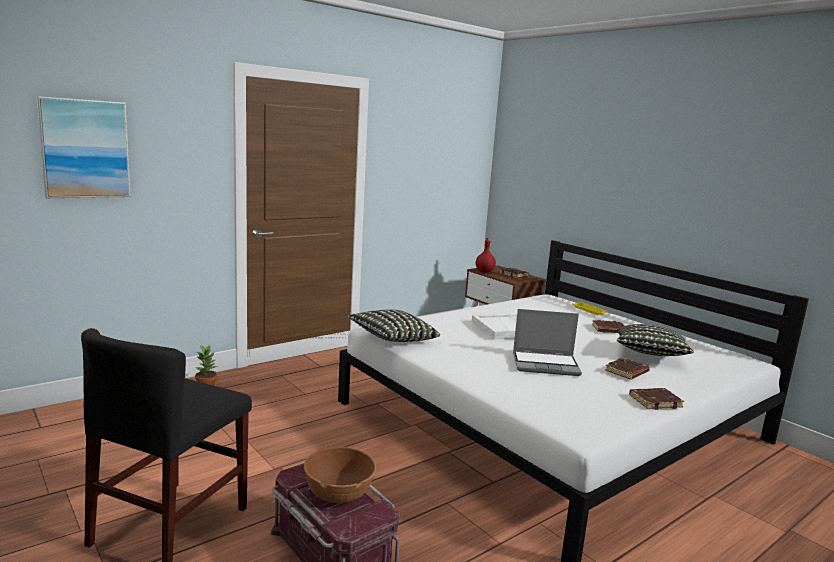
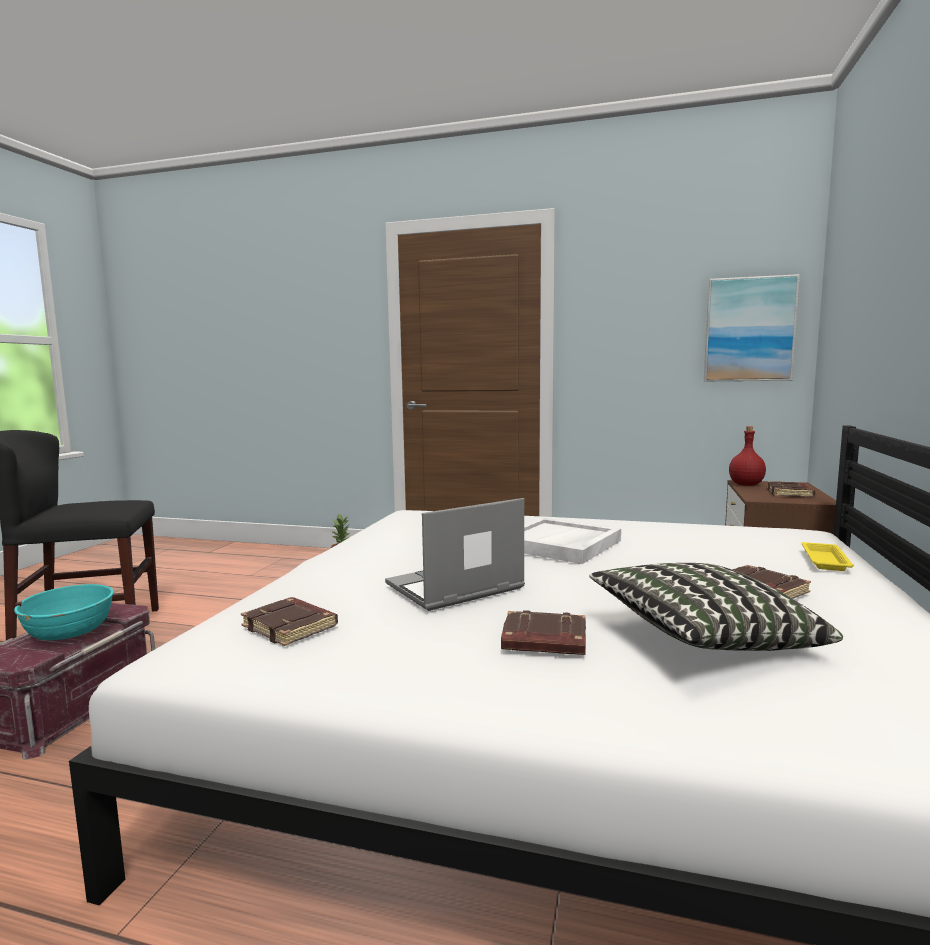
camera: 55 degrees right, 5 degrees down
picture [36,96,131,198] -> picture moved to [704,274,800,381]
brown bowl [304,447,376,503] -> turquoise bowl [14,584,114,641]
pillow [348,309,440,342] -> none
laptop [513,309,582,376] -> laptop turned 90 degrees clockwise [385,498,525,611]
brown book [629,388,684,410] -> brown book moved to [241,597,338,646]

